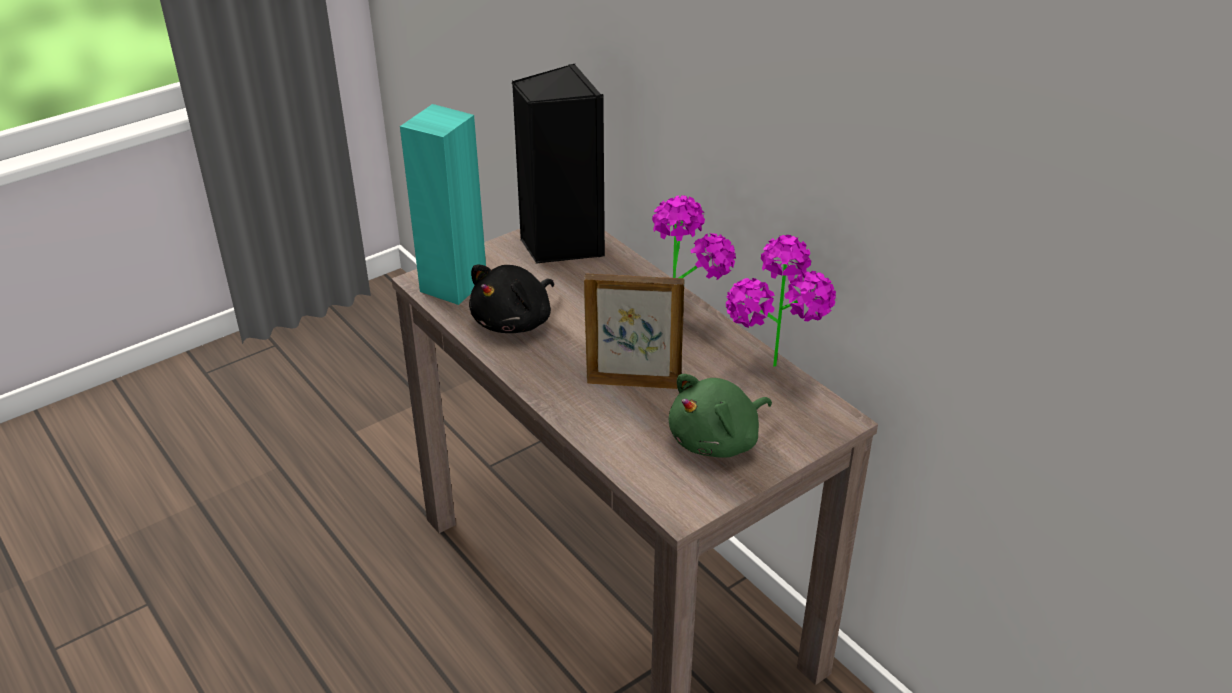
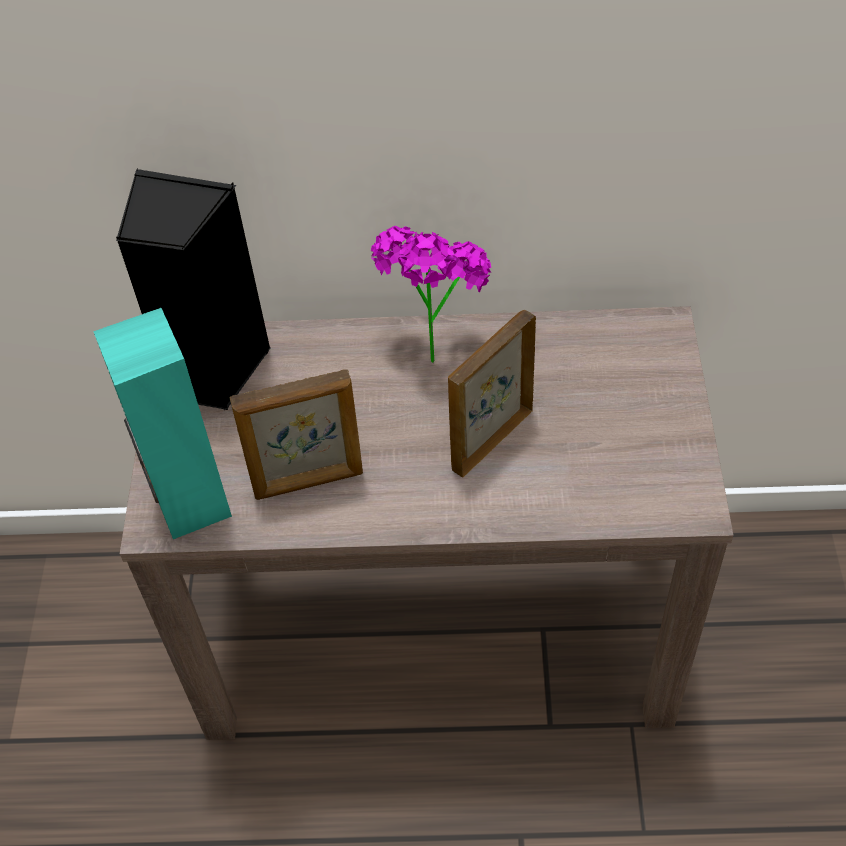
camera: 50 degrees left, 15 degrees up
black plush toy [469,264,554,333] -> picture frame [230,369,363,500]
green plush toy [669,374,772,458] -> none
potted plant [726,235,836,367] -> none

